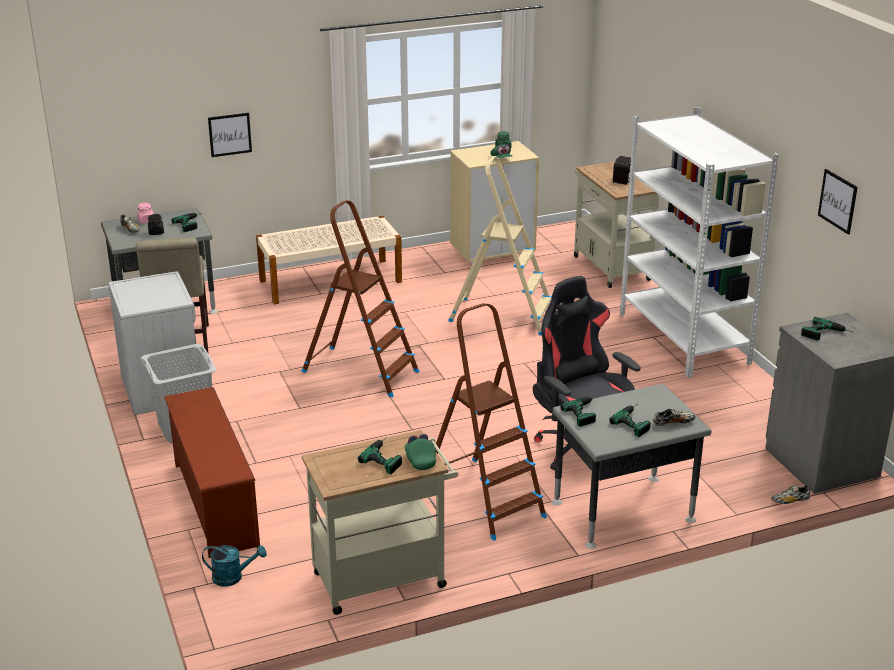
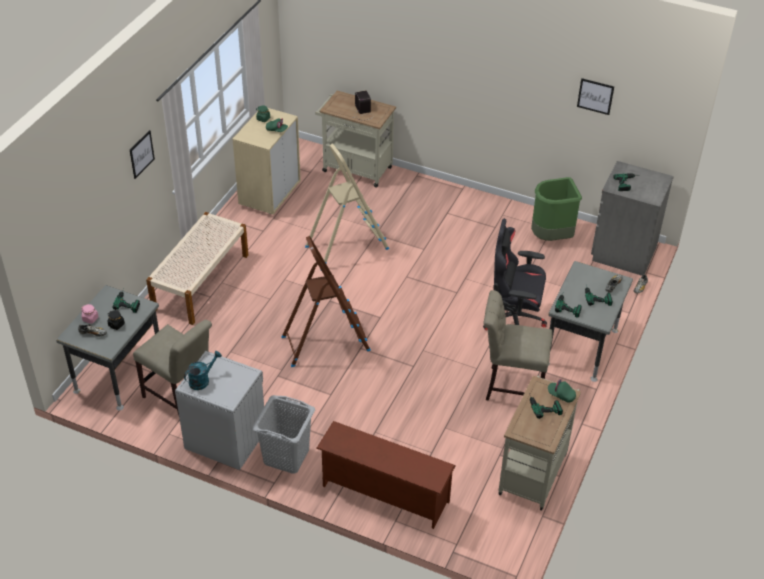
camera: 45 degrees left, 15 degrees up
turquoise watering can [202,545,267,586] -> turquoise watering can moved to [184,351,222,390]
picture [208,113,252,157] -> picture moved to [130,130,155,179]
brown step ladder [435,303,547,541] -> beige chair [484,290,552,401]
white bookcase [620,107,779,378] -> none
none -> green trash can [531,177,582,241]

